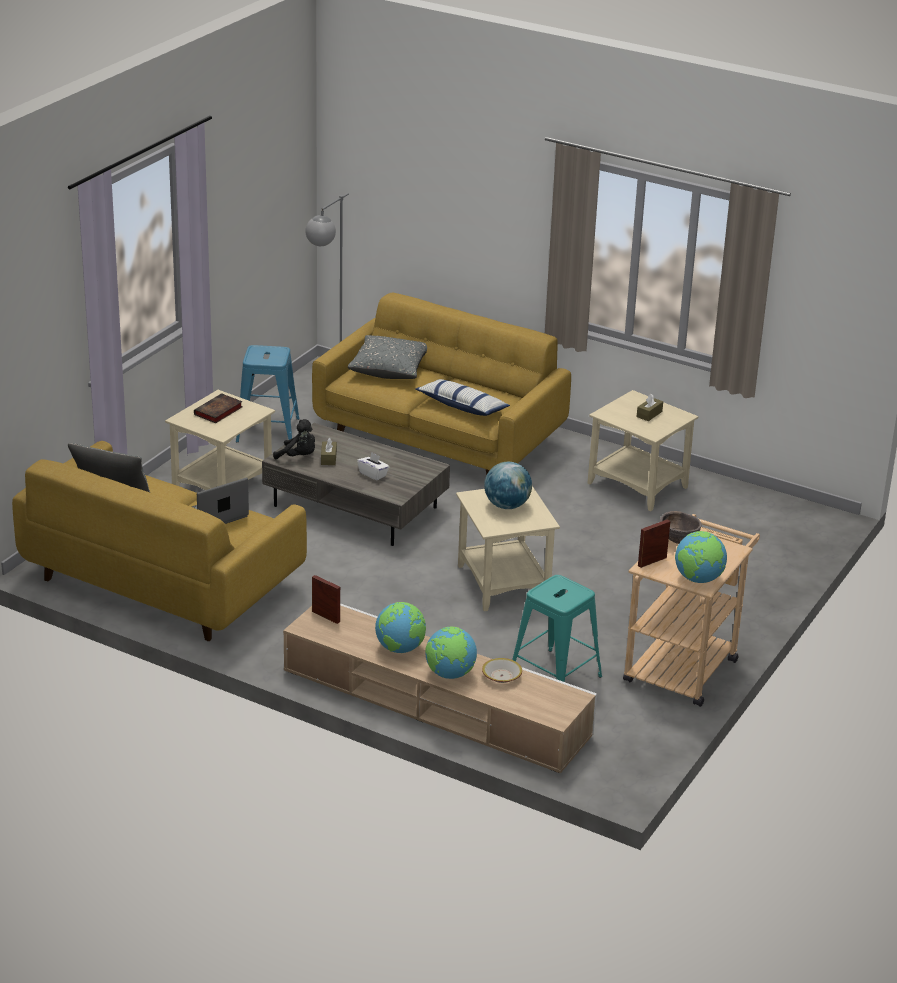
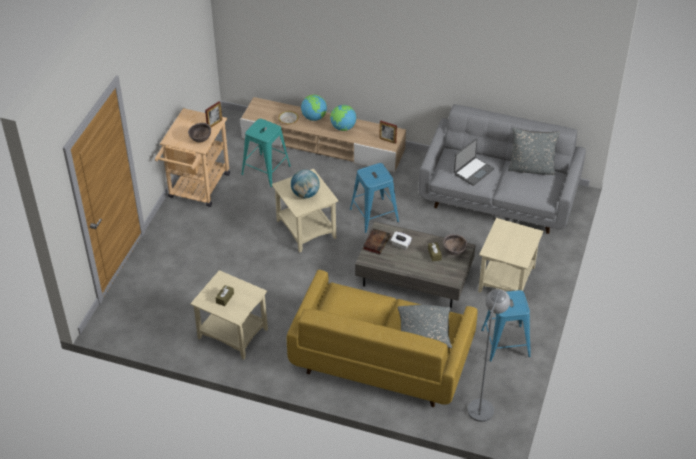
camera: 170 degrees right, 15 degrees up
yellow sofa [12,441,307,641] -> grey sofa [418,104,586,234]
book [194,393,243,423] -> book moved to [363,229,391,254]
black plush toy [273,419,315,459] -> brown bowl [443,234,467,255]
pillow [415,379,510,416] -> none
globe [675,531,727,583] -> none
none -> blue stool [350,163,399,233]

